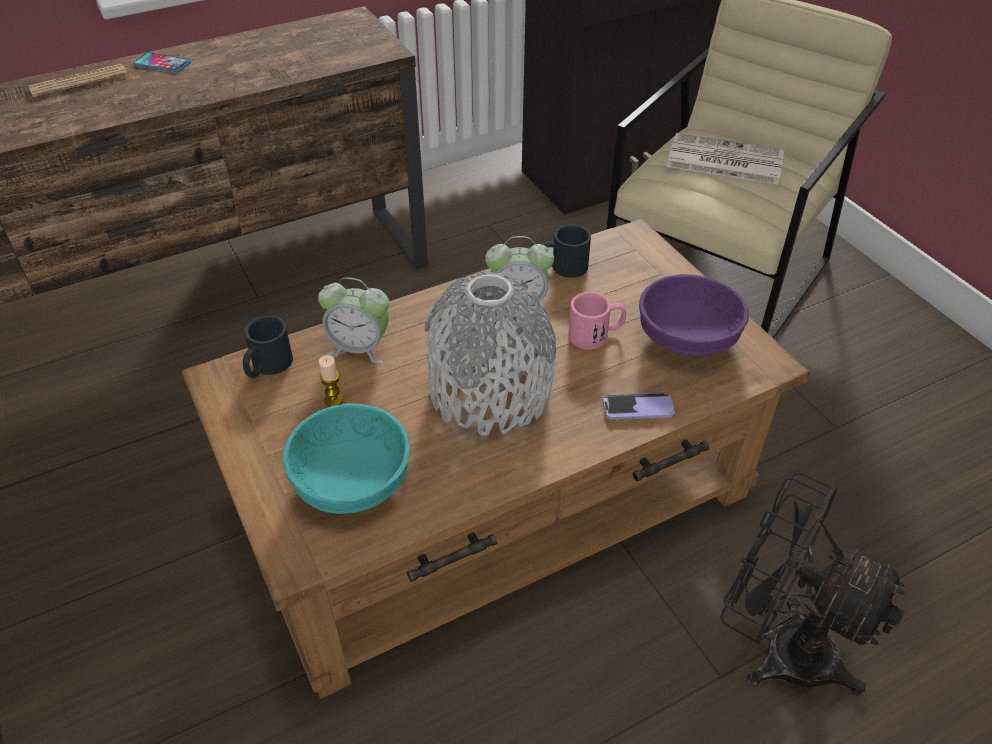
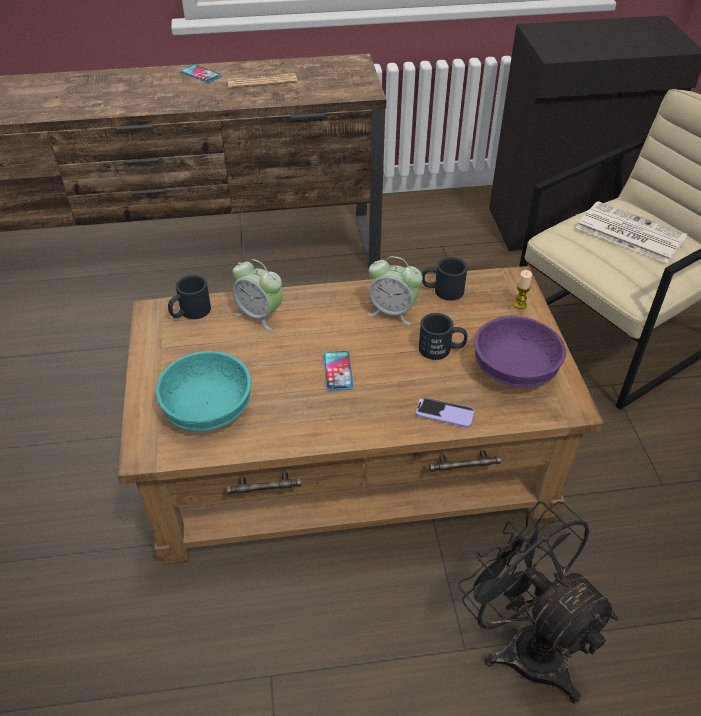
camera: 20 degrees right, 0 degrees up
newspaper [28,63,128,98] -> newspaper moved to [227,73,297,89]
candle [319,355,343,407] -> candle moved to [513,270,532,309]
grey vase [424,271,556,435] -> phone [323,351,353,391]
pink mug [568,292,626,350] -> black mug [419,313,467,360]

